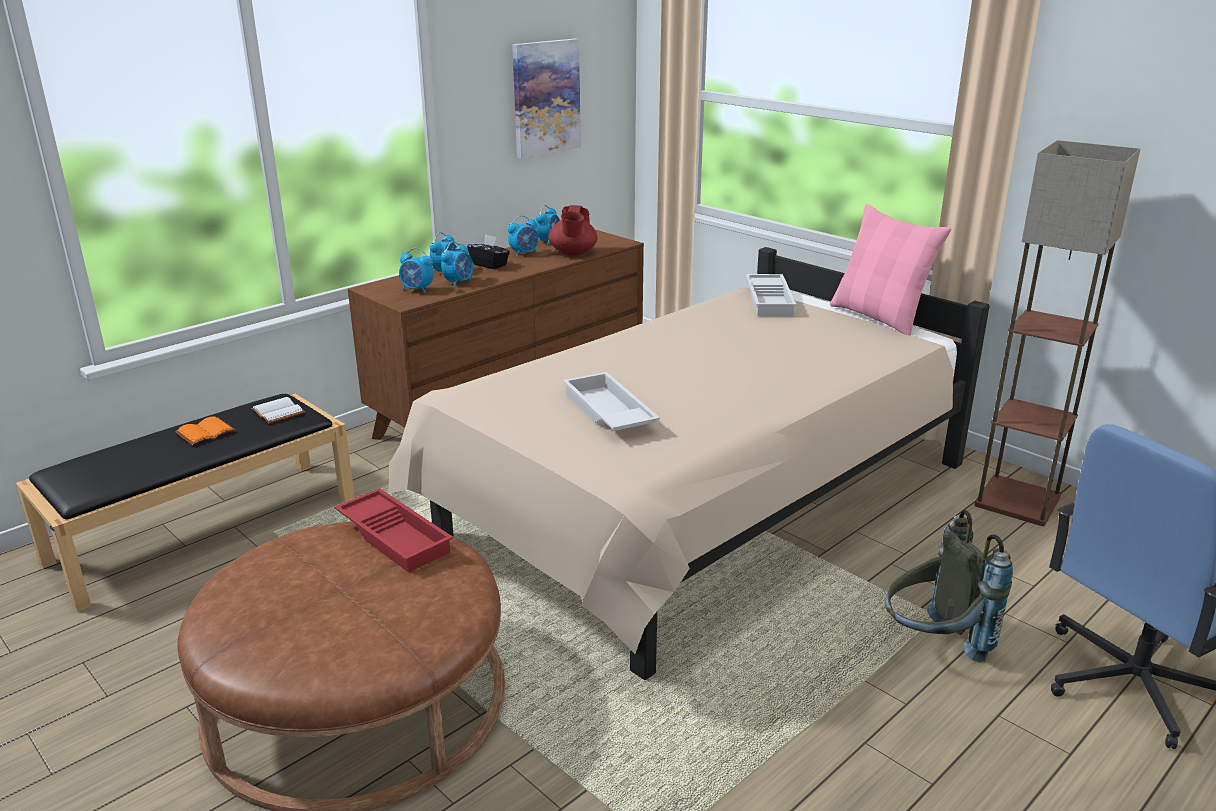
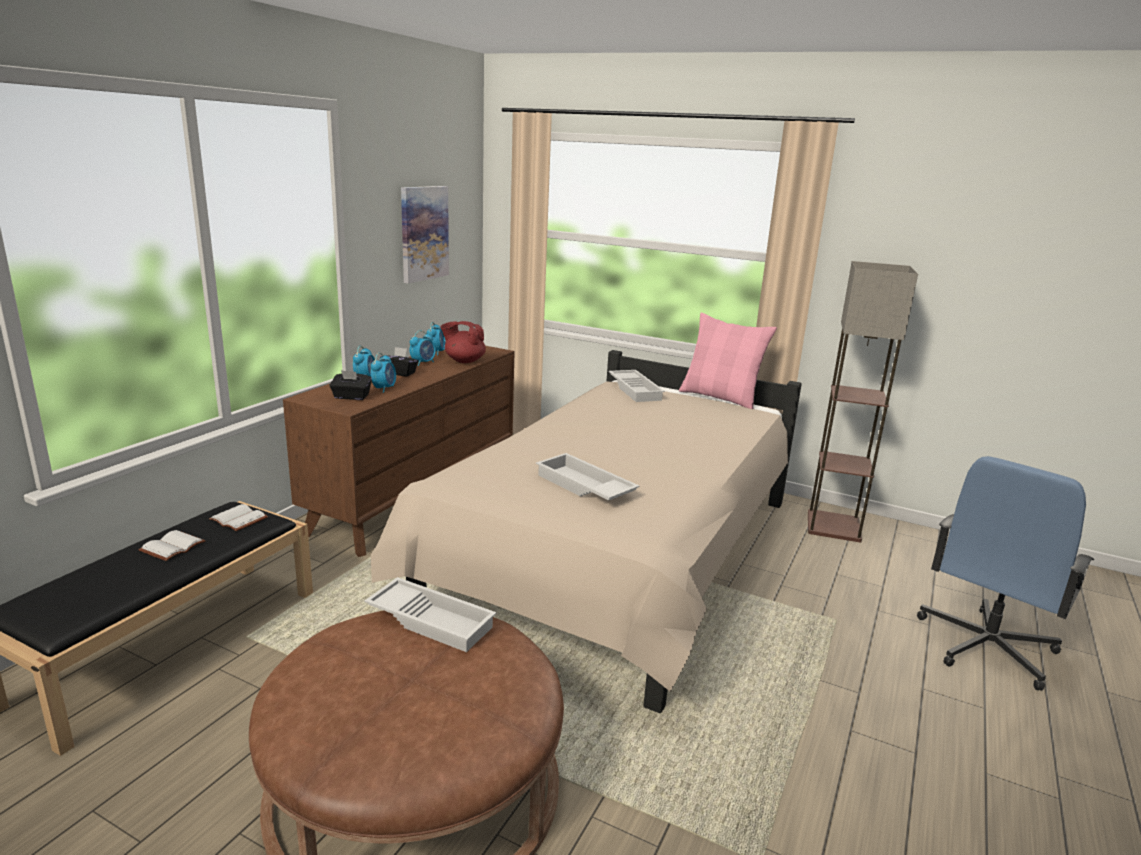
camera: 20 degrees left, 5 degrees down
orange book [175,416,236,446] -> white book [139,530,206,561]
red tray [334,488,453,573] -> white tray [365,577,496,652]
alarm clock [399,248,434,293] -> black tissue box [330,370,372,400]
red teapot [548,205,598,256] -> red teapot turned 120 degrees clockwise [441,321,486,363]
grey backpack [885,510,1013,662] -> none

